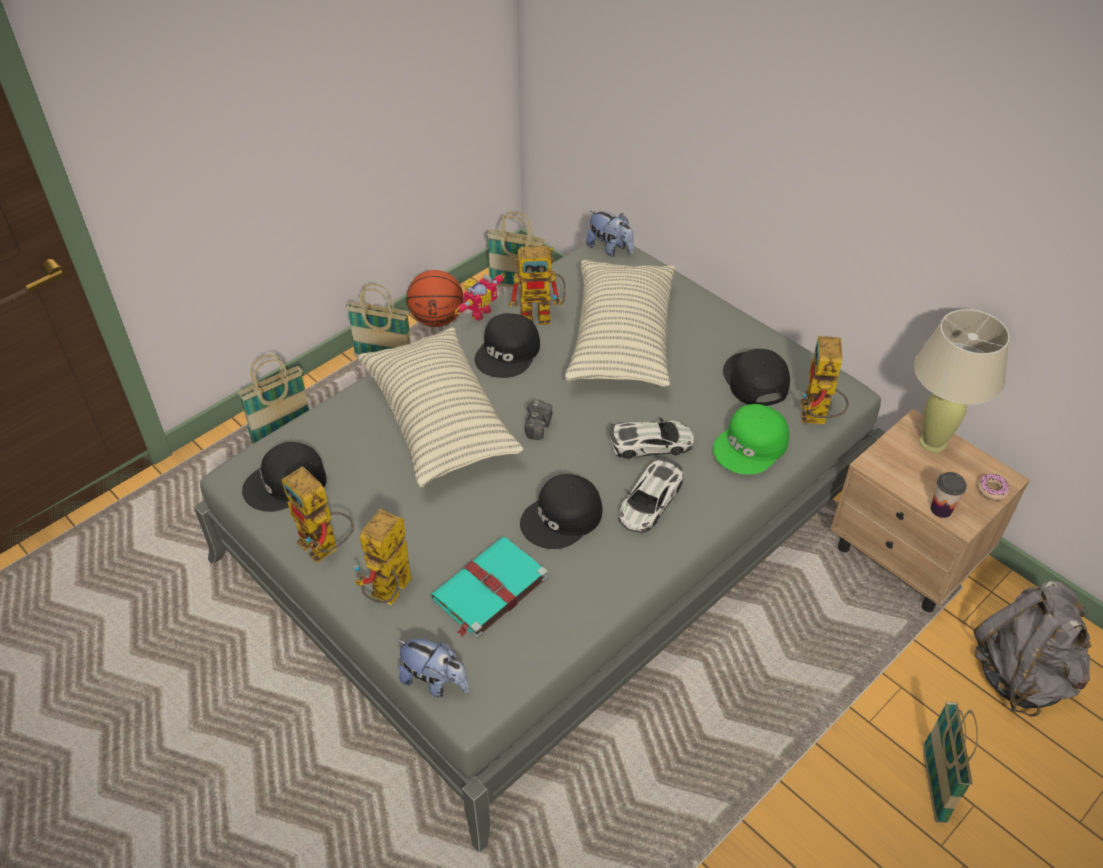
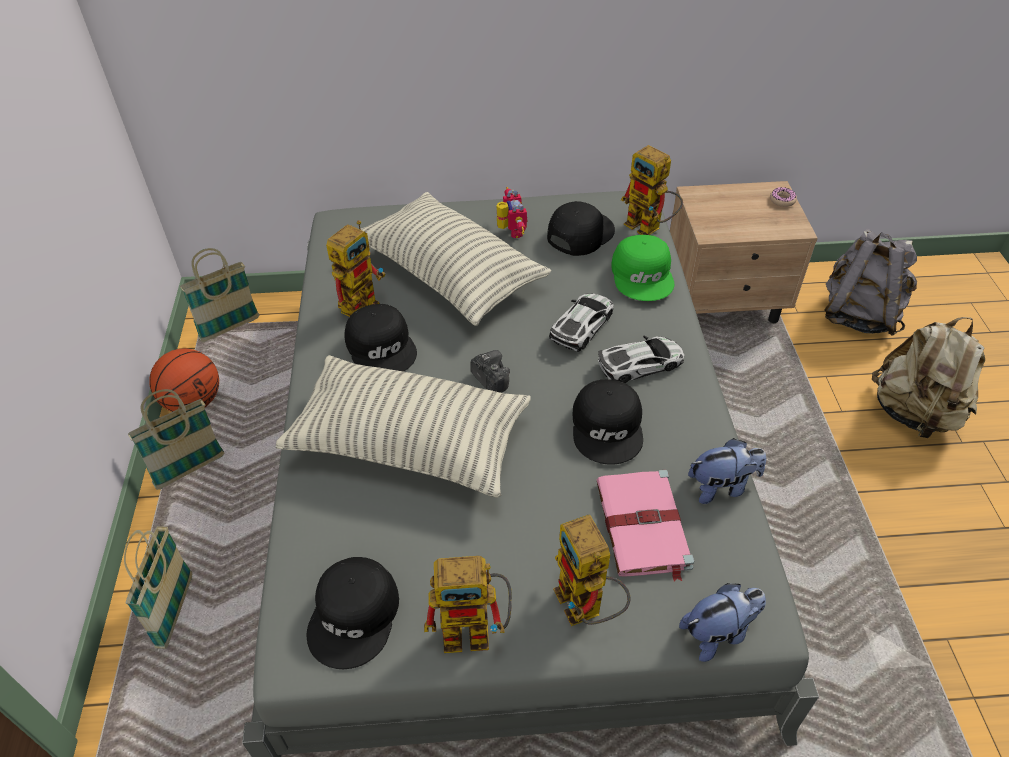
camera: 50 degrees left, 0 degrees up
turquoise book [431,536,548,638] -> pink book [597,470,694,582]
toy robot [455,273,505,321] -> toy robot moved to [497,187,527,238]
plush toy [586,210,634,257] -> plush toy moved to [688,438,766,504]
toy car [619,457,683,533] -> toy car turned 90 degrees counterclockwise [598,336,684,383]
black cap [723,349,790,406] -> black cap turned 105 degrees clockwise [547,201,615,256]
beige table lamp [914,309,1010,453] -> none
basket [923,702,978,823] -> beige backpack [872,317,985,438]
cup [931,472,967,518] -> none

